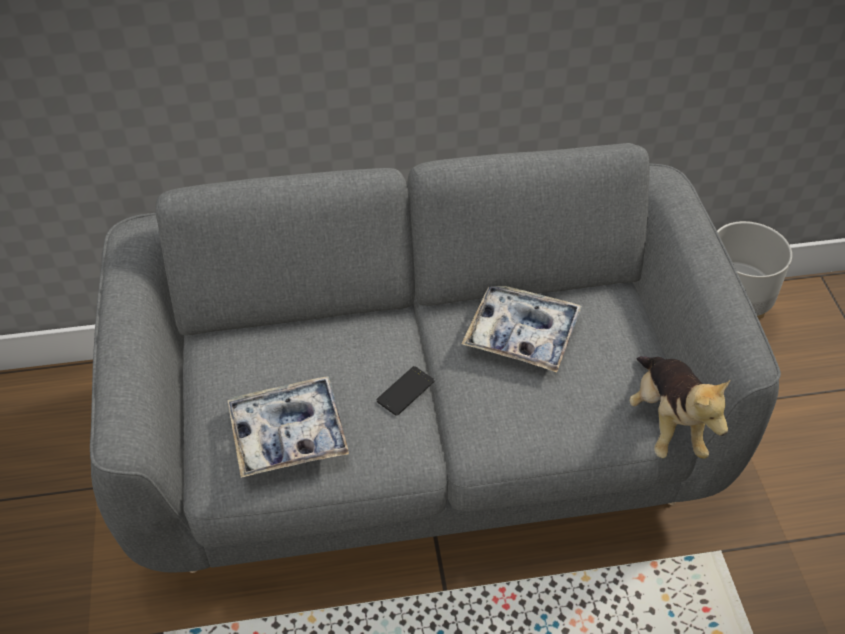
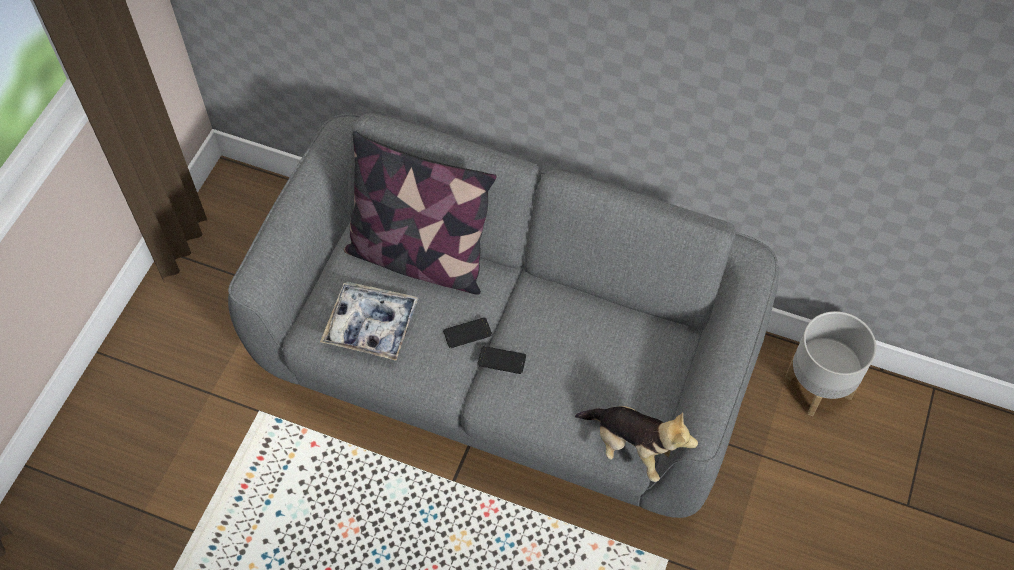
camera: 30 degrees right, 10 degrees up
tray [461,286,582,372] -> none
plush toy [629,356,731,459] -> plush toy turned 75 degrees counterclockwise [575,406,698,482]
none -> pillow [344,131,496,295]
none -> phone [477,346,526,374]

